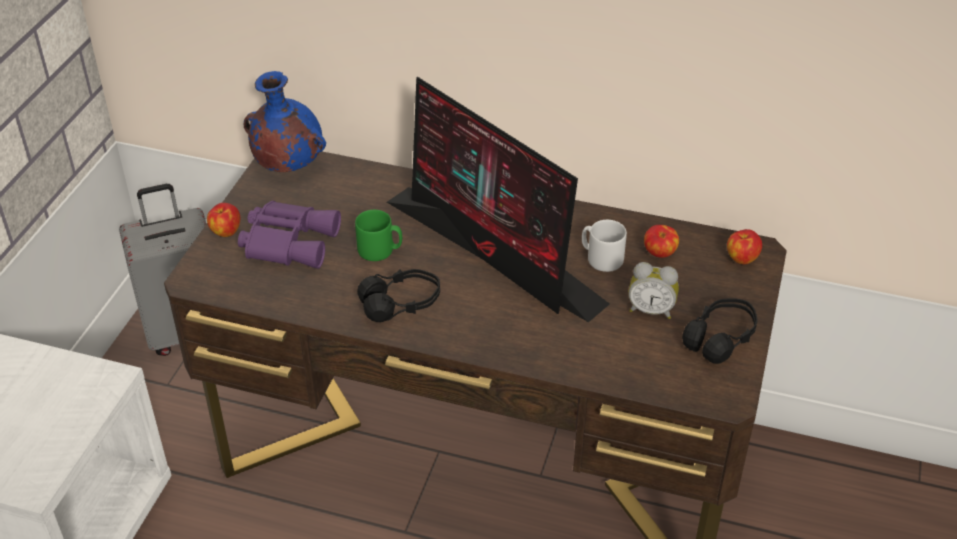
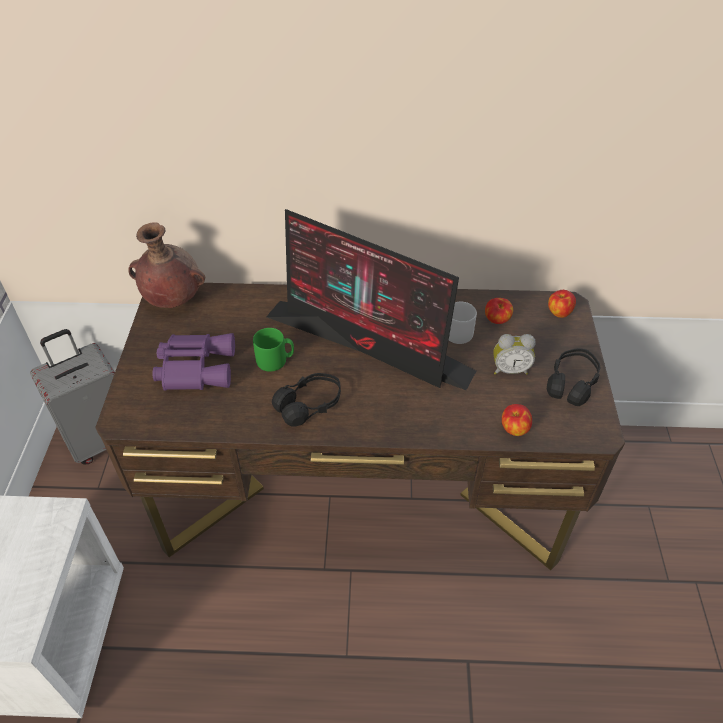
camera: 15 degrees left, 5 degrees up
apple [207,203,240,237] -> apple moved to [502,404,532,436]
blue vase [244,71,326,172] -> brown vase [128,223,205,308]

